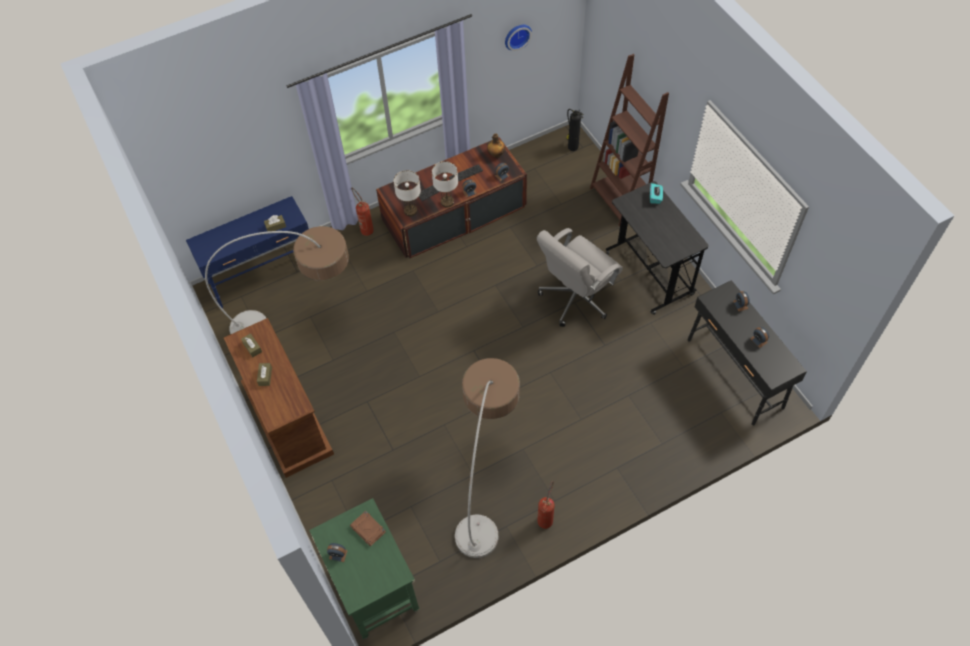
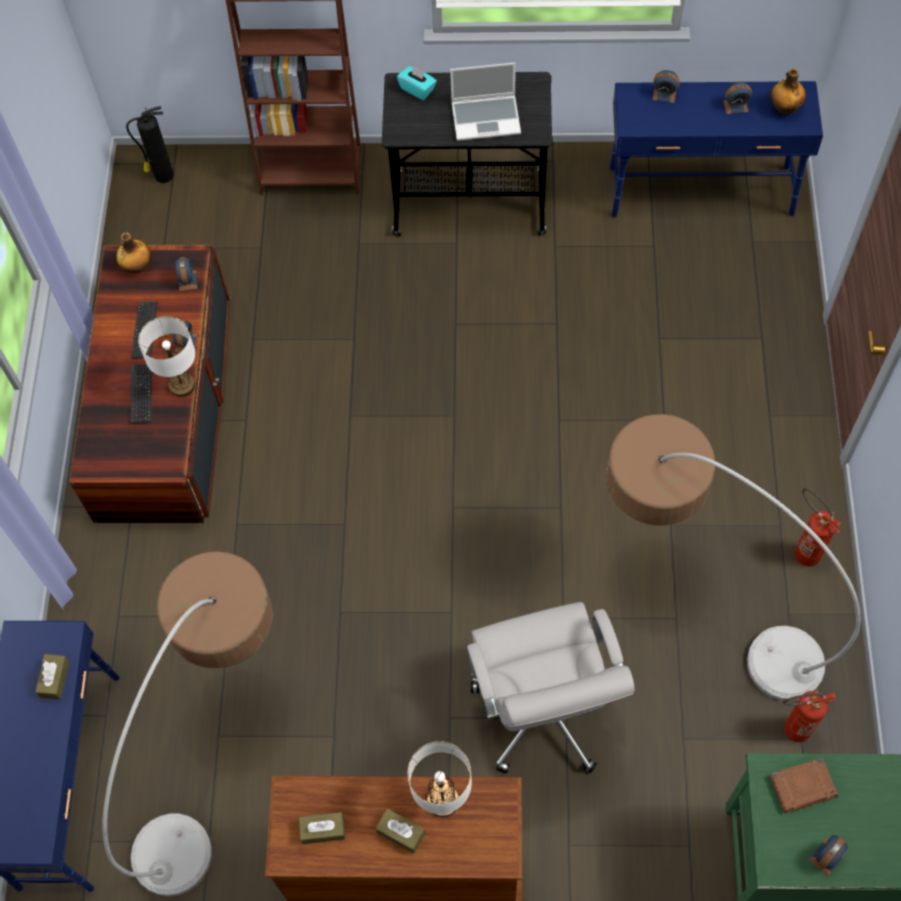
camera: 60 degrees left, 5 degrees up
fire extinguisher [351,188,374,236] -> fire extinguisher moved to [783,689,836,742]
table lamp [394,170,421,216] -> table lamp moved to [408,741,472,817]
wall clock [505,25,532,51] -> none
grey office chair [537,228,623,327] -> grey office chair moved to [467,602,635,773]
black console table [688,280,807,425] -> blue console table [610,81,823,217]
none -> laptop [450,63,521,141]
none -> bottle [771,68,806,115]

